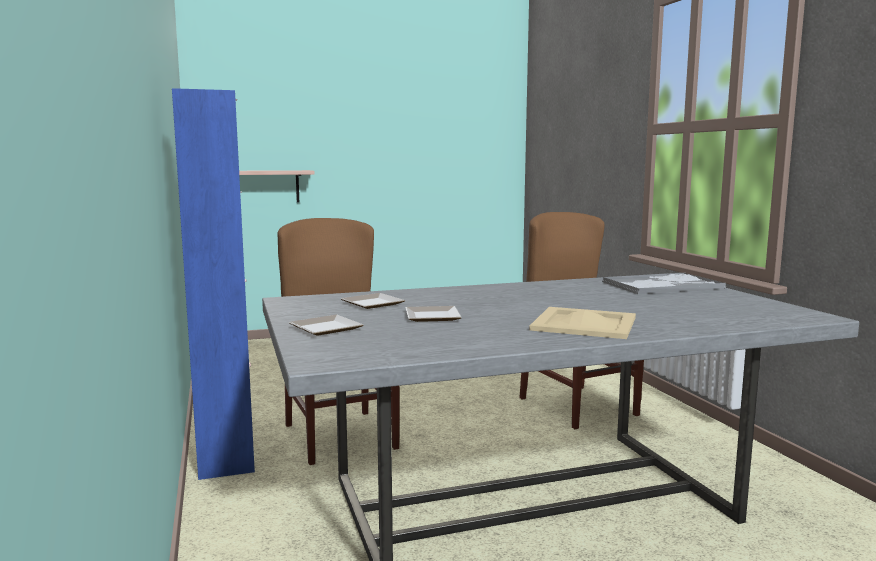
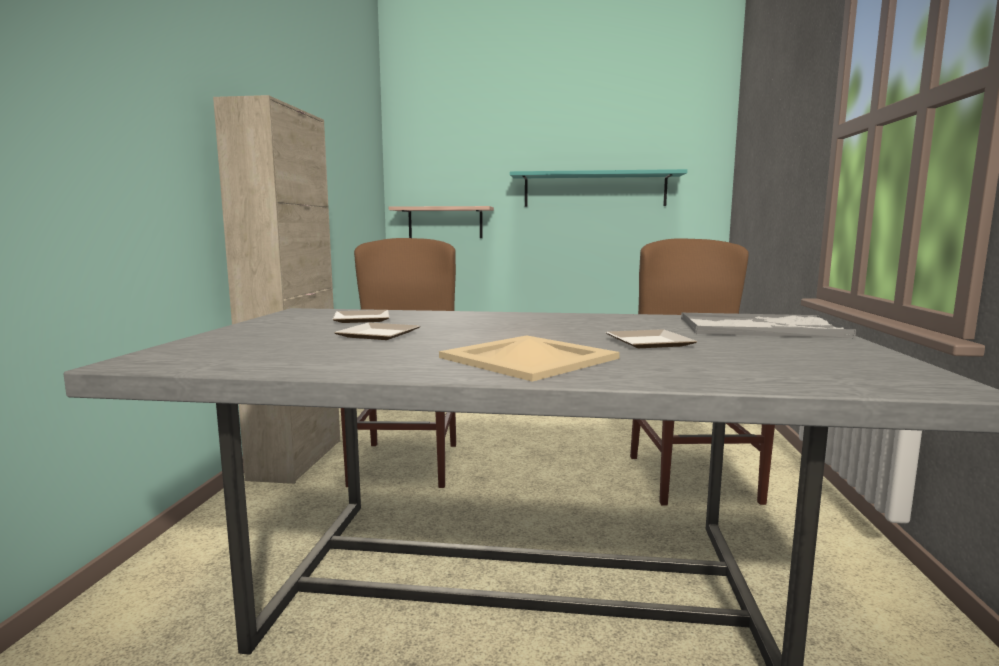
camera: 25 degrees right, 0 degrees up
blue cabinet [172,88,255,480] -> beige cabinet [213,95,340,484]
plate [289,315,363,336] -> plate moved to [606,329,698,348]
none -> turquoise shelf [510,169,687,207]

